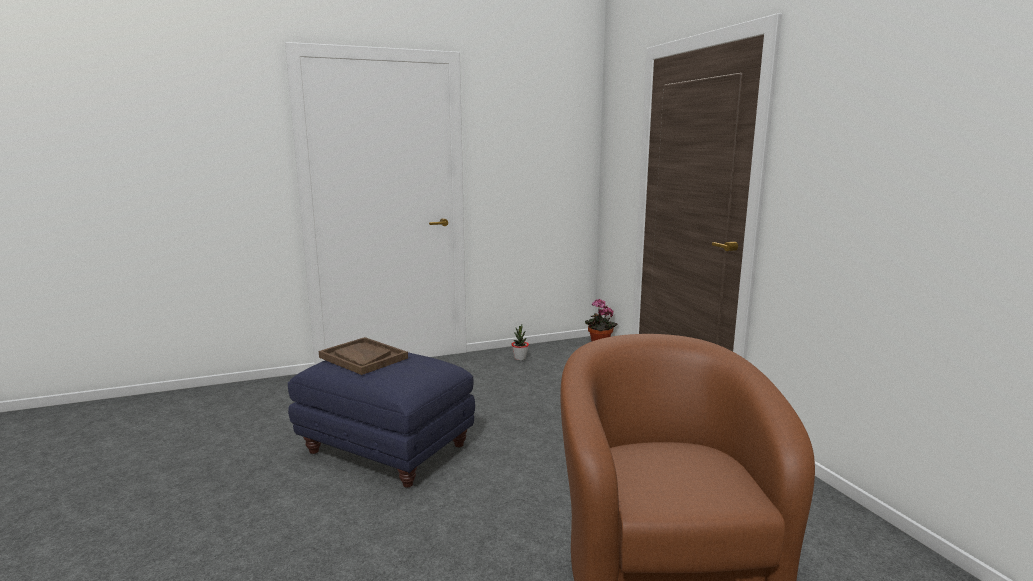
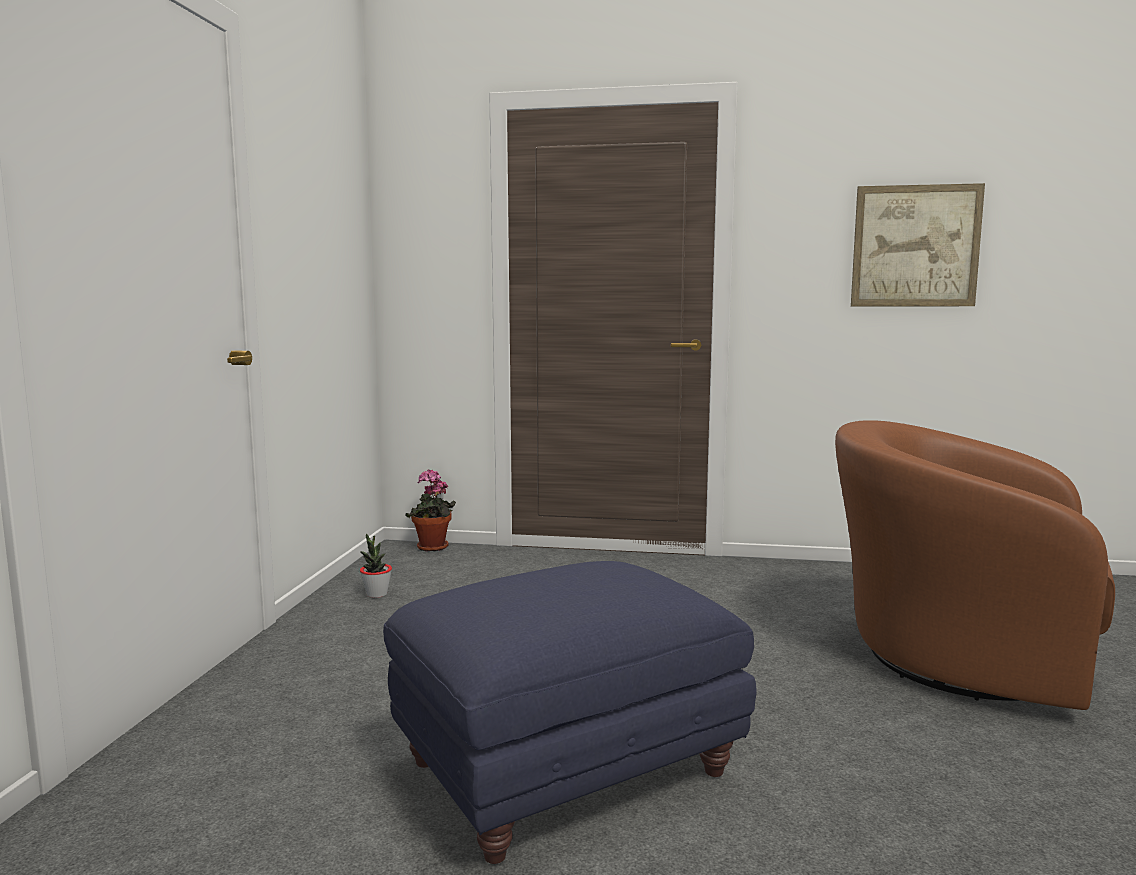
camera: 60 degrees left, 5 degrees down
brown tray [319,337,408,375] -> none
none -> picture [851,183,985,306]

